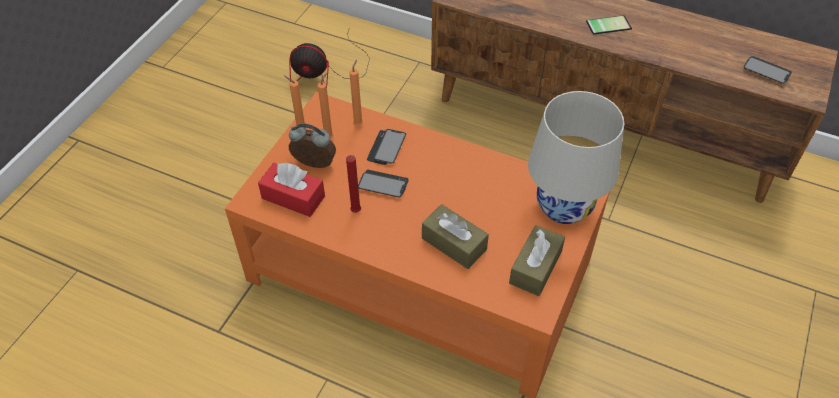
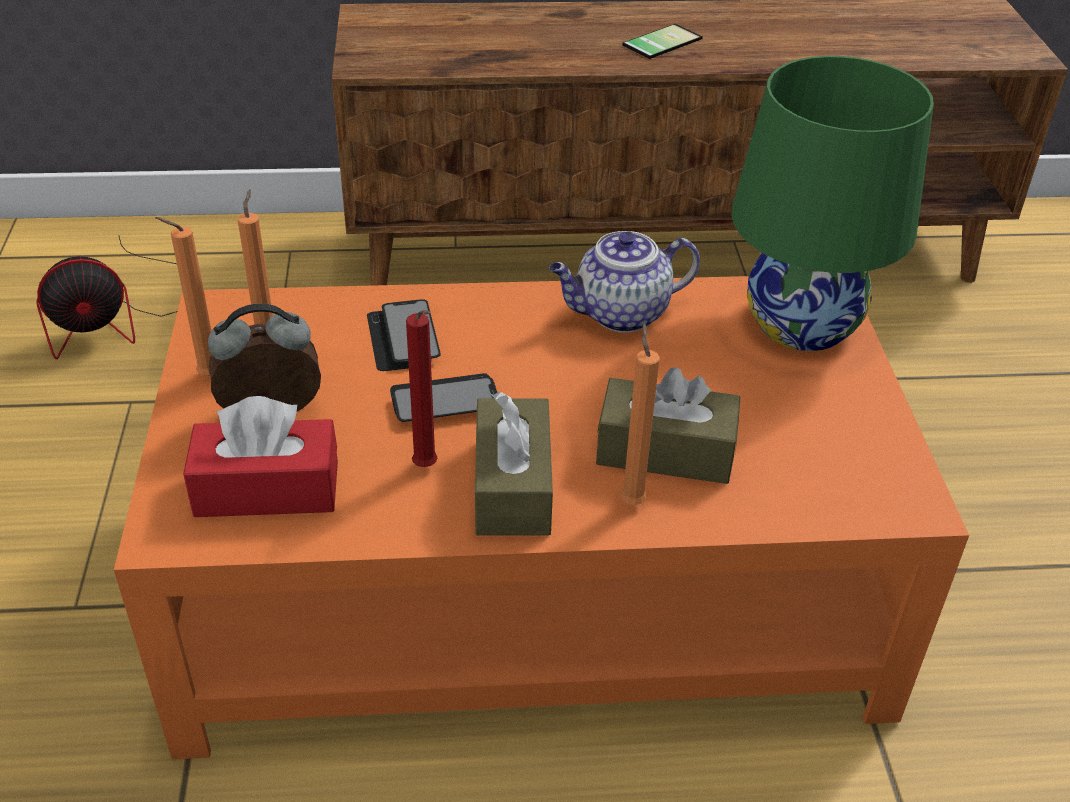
camera: 30 degrees left, 10 degrees down
orange candle [349,60,363,127] -> orange candle moved to [620,323,660,505]
brown tissue box [509,225,565,296] -> brown tissue box moved to [475,392,553,536]
white table lamp [528,91,624,224] -> green table lamp [731,56,934,351]
phone [744,56,792,84] -> none
none -> teapot [549,231,700,333]

